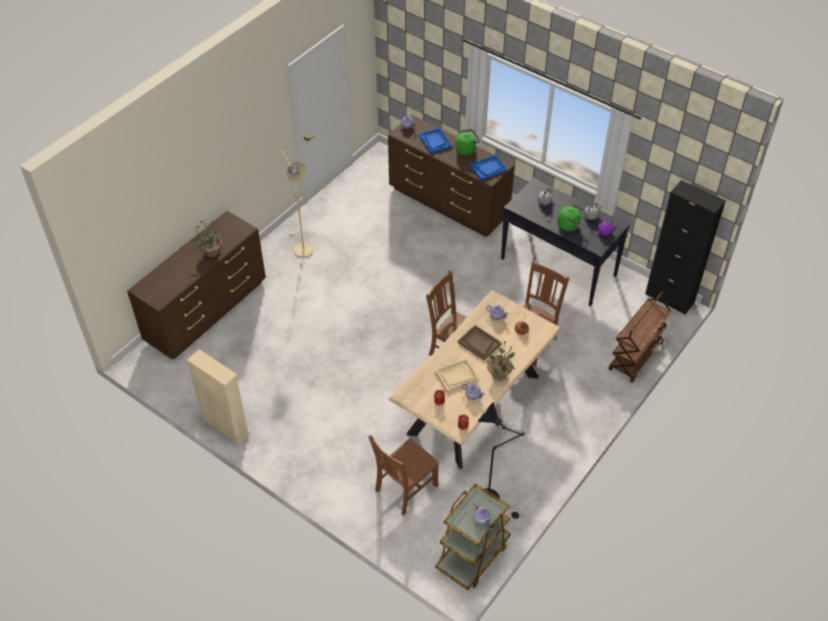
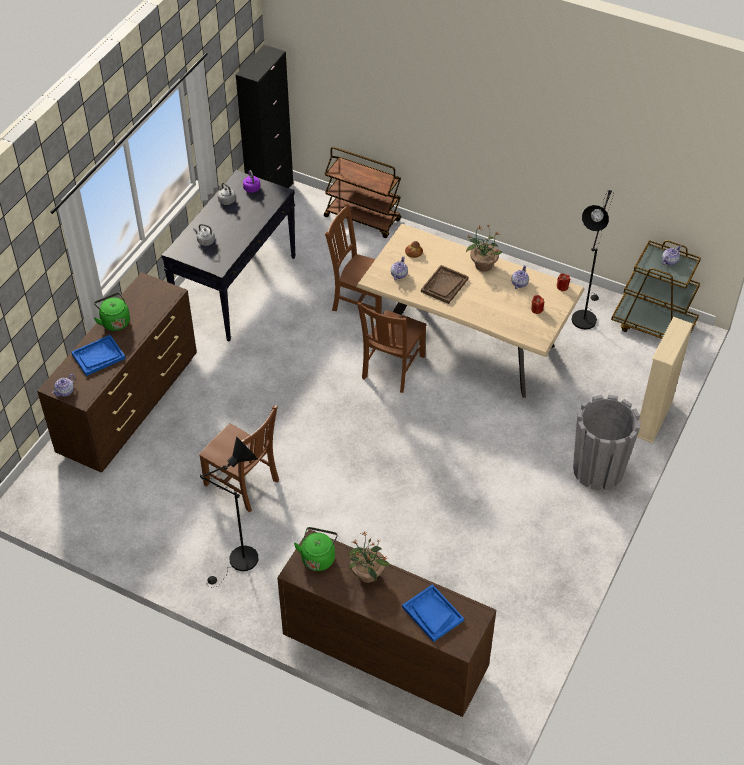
camera: 100 degrees left, 0 degrees up
beige bookcase [187,349,250,444] -> beige bookcase moved to [637,317,693,443]
beige floor lamp [280,151,313,258] -> black floor lamp [200,436,259,588]
brown chair [368,435,439,516] -> brown chair moved to [199,405,279,512]
beige tray [435,358,479,392] -> none
blue tray [469,155,507,180] -> blue tray moved to [402,584,464,642]
green kettle [557,205,584,231] -> green kettle moved to [294,527,338,571]
none -> grey planter [573,395,641,490]

